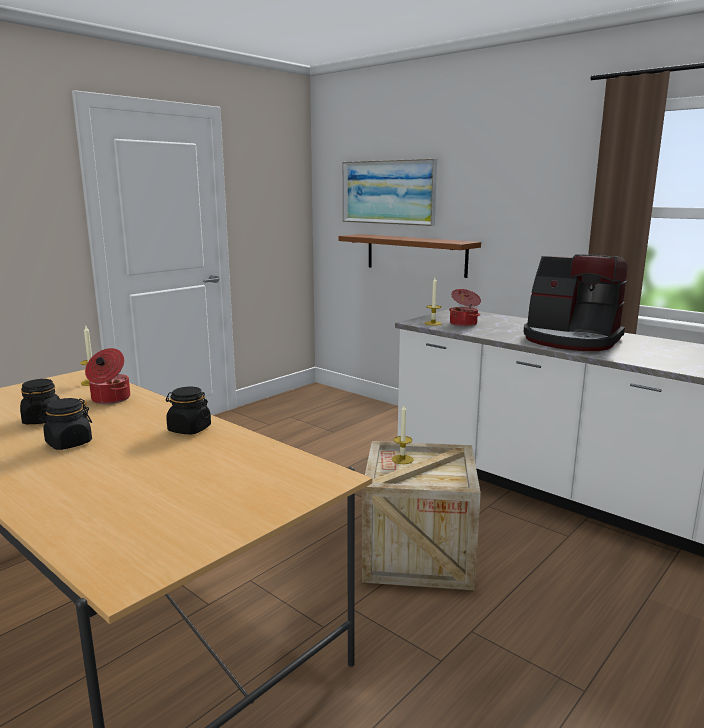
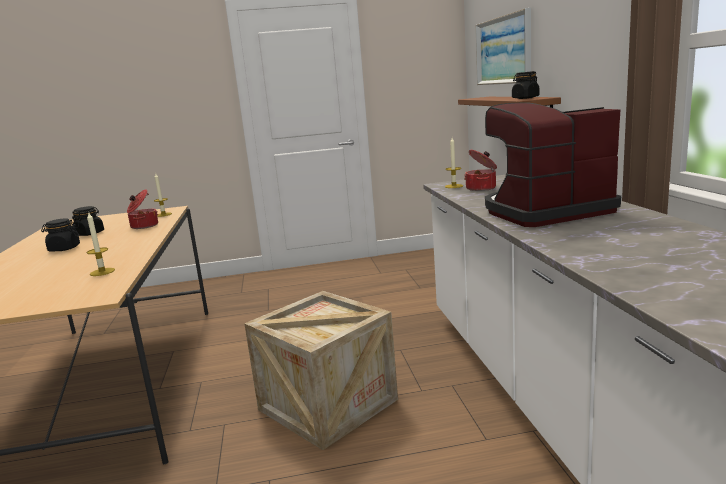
camera: 40 degrees right, 0 degrees up
black jar [166,387,211,434] -> black jar moved to [512,71,539,99]
candle [392,405,414,464] -> candle moved to [87,211,115,276]
coffee machine [524,254,628,351] -> coffee machine turned 90 degrees clockwise [485,103,621,227]

